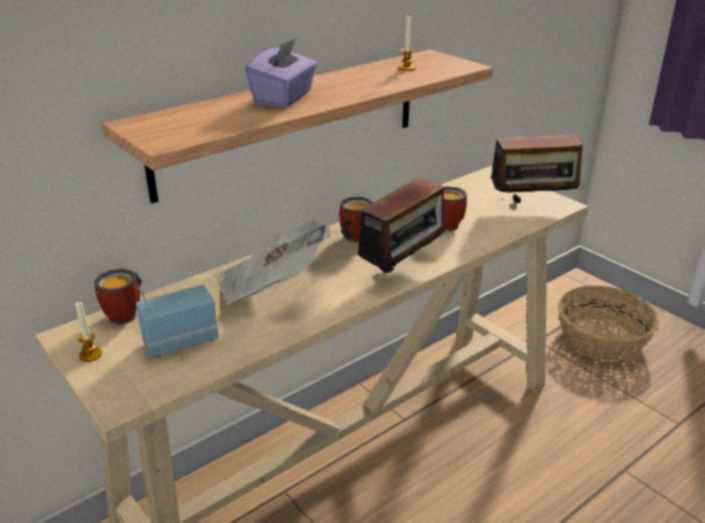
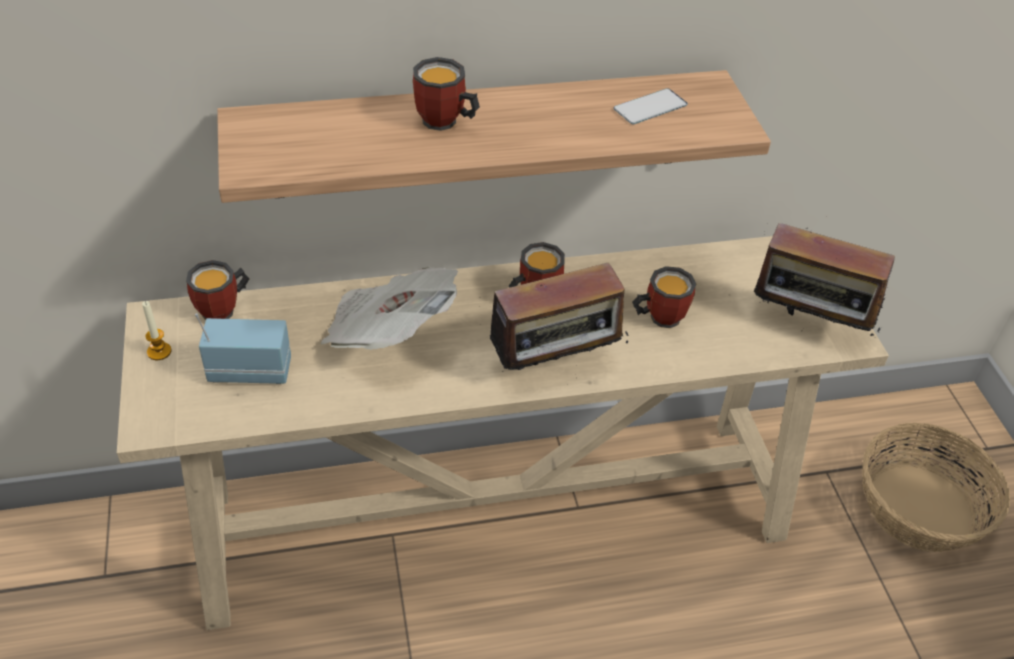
camera: 25 degrees right, 15 degrees up
purple tissue box [245,37,317,107] -> mug [413,57,480,131]
candle [398,15,416,71] -> phone [614,88,688,124]

